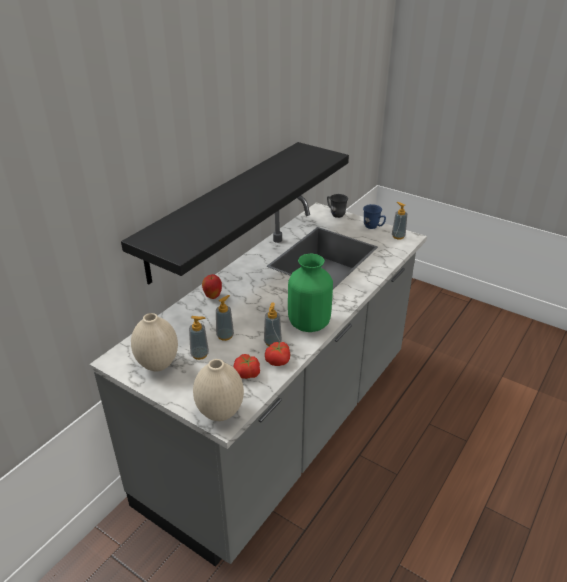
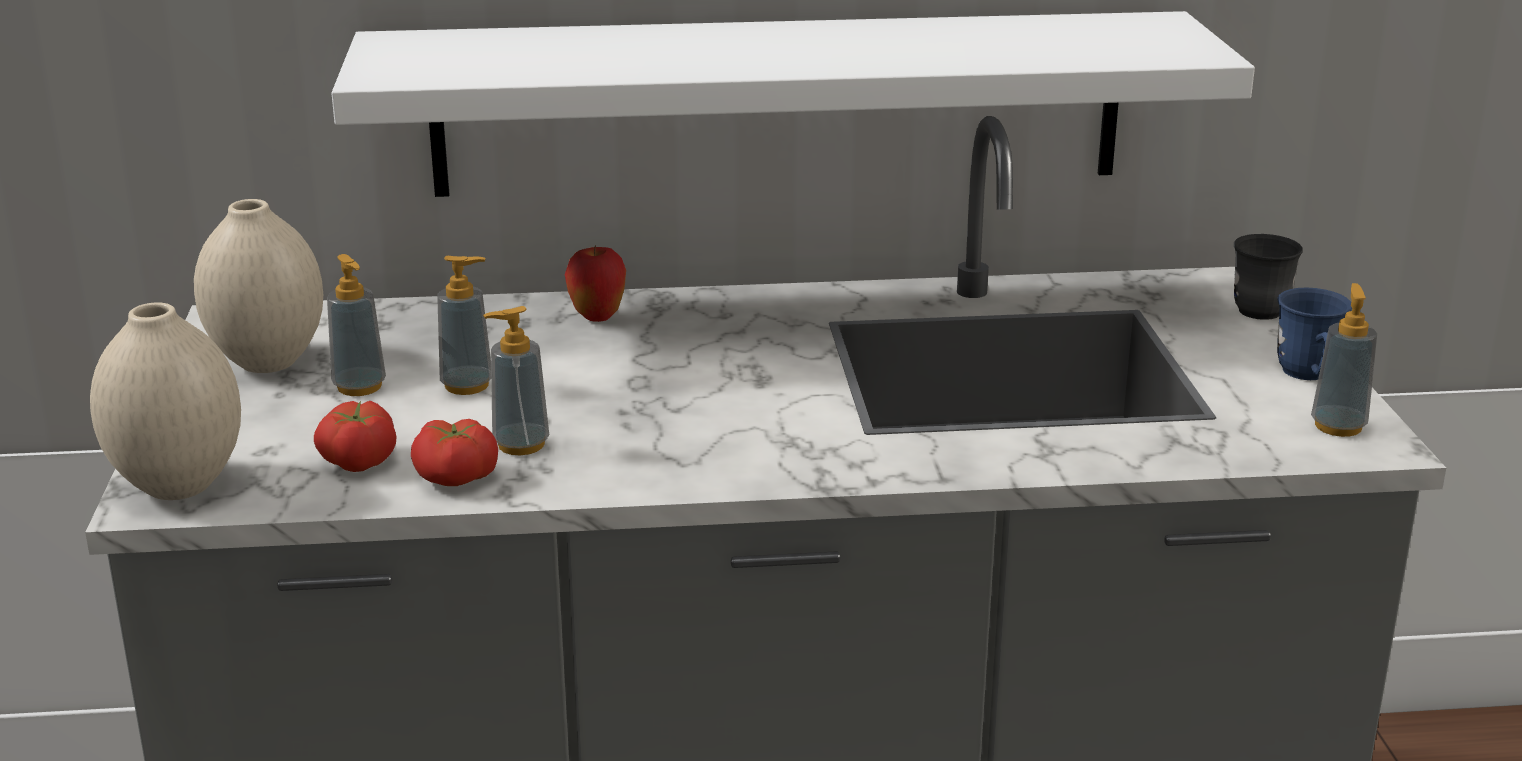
camera: 50 degrees right, 10 degrees down
black shelf [121,142,349,285] -> white shelf [331,11,1255,197]
green vase [288,254,333,332] -> none

